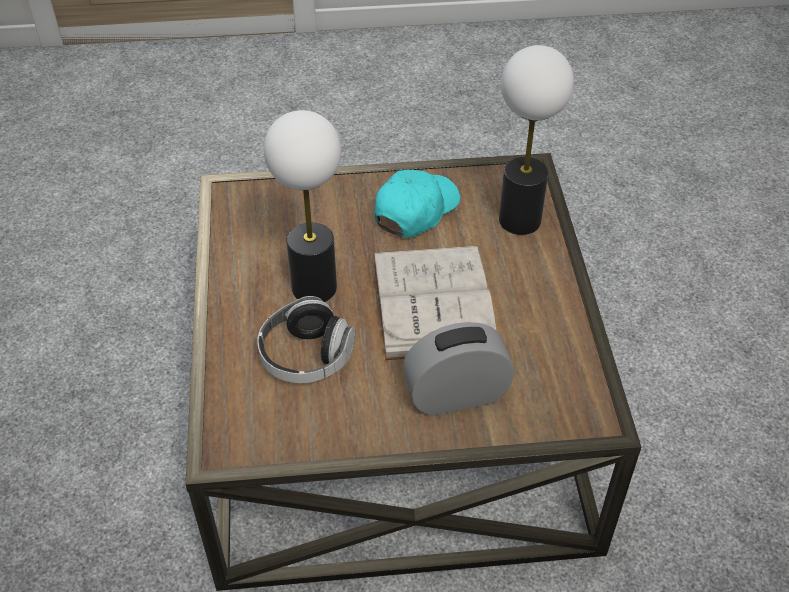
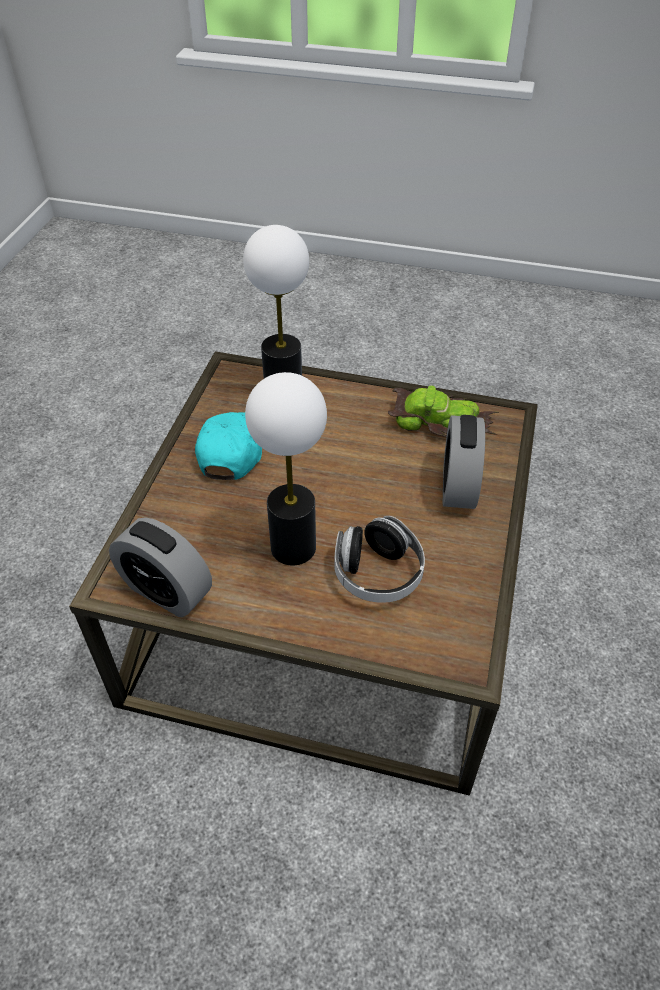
camera: 70 degrees left, 0 degrees up
white book [373,246,497,360] -> none
turquoise cap [375,170,460,238] -> turquoise cap turned 45 degrees clockwise [195,412,262,480]
none -> alarm clock [109,517,212,617]
none -> toy car [388,385,499,437]

